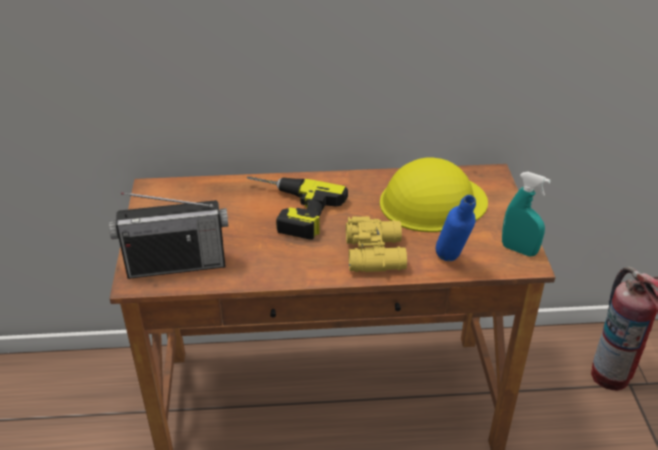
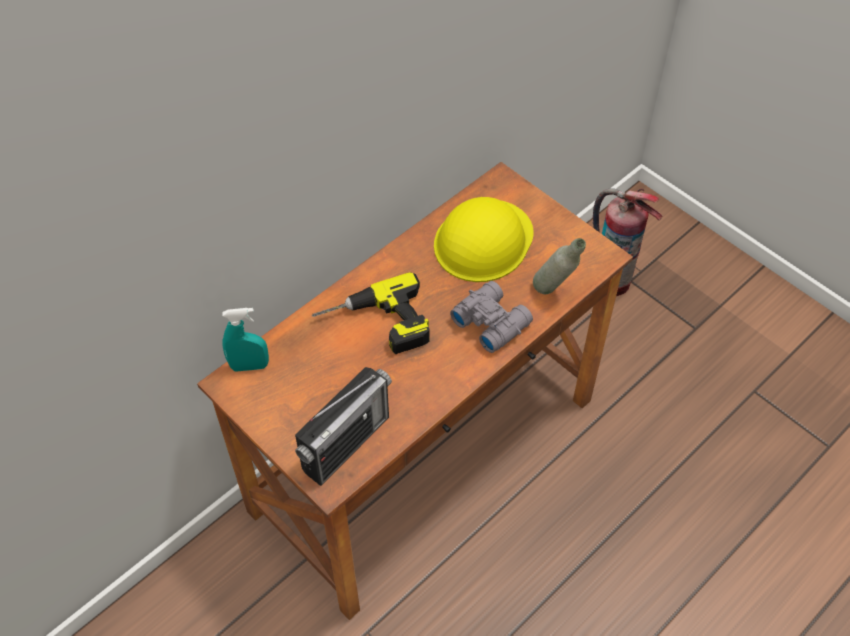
camera: 40 degrees left, 15 degrees up
yellow binoculars [346,216,407,272] -> grey binoculars [450,281,533,353]
blue bottle [436,195,476,261] -> grey bottle [533,238,586,295]
turquoise spray bottle [502,172,551,257] -> turquoise spray bottle moved to [222,308,269,372]

